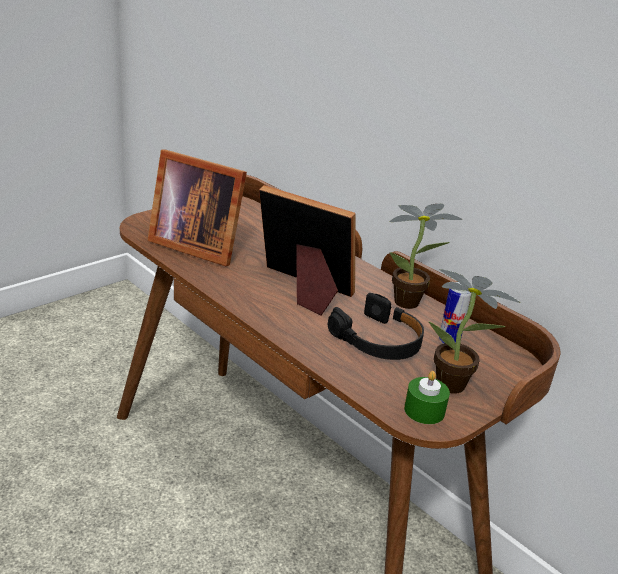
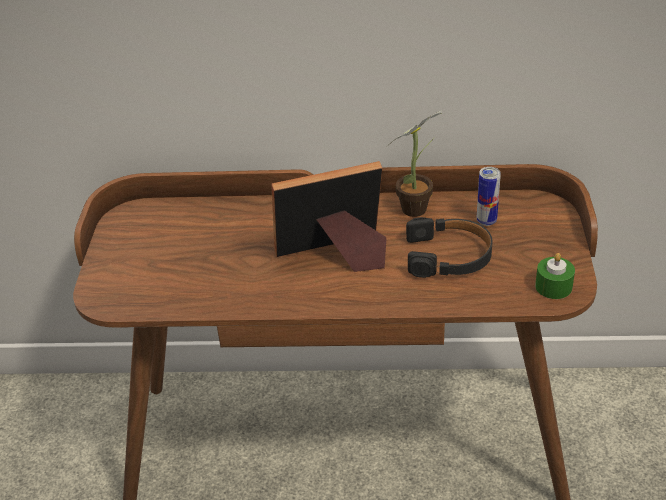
camera: 40 degrees left, 10 degrees up
picture frame [148,150,247,266] -> none
potted plant [429,269,520,394] -> none

